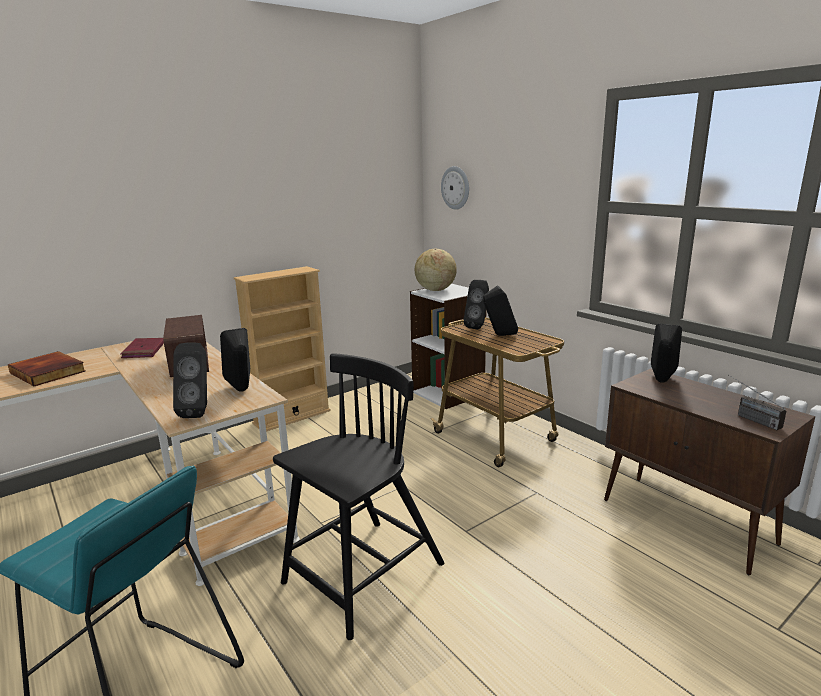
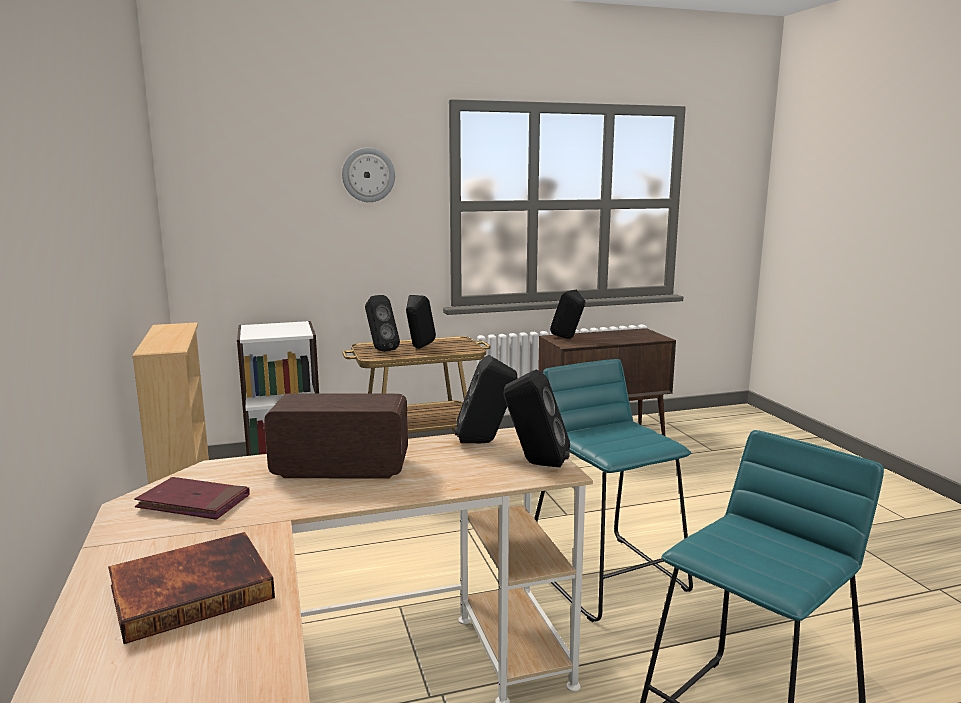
camera: 70 degrees left, 5 degrees down
black chair [273,353,444,640] -> turquoise stool [534,359,693,622]
globe [415,249,457,291] -> none
wall clock [441,166,469,210] -> wall clock moved to [342,148,395,202]
radio [729,375,786,430] -> none

